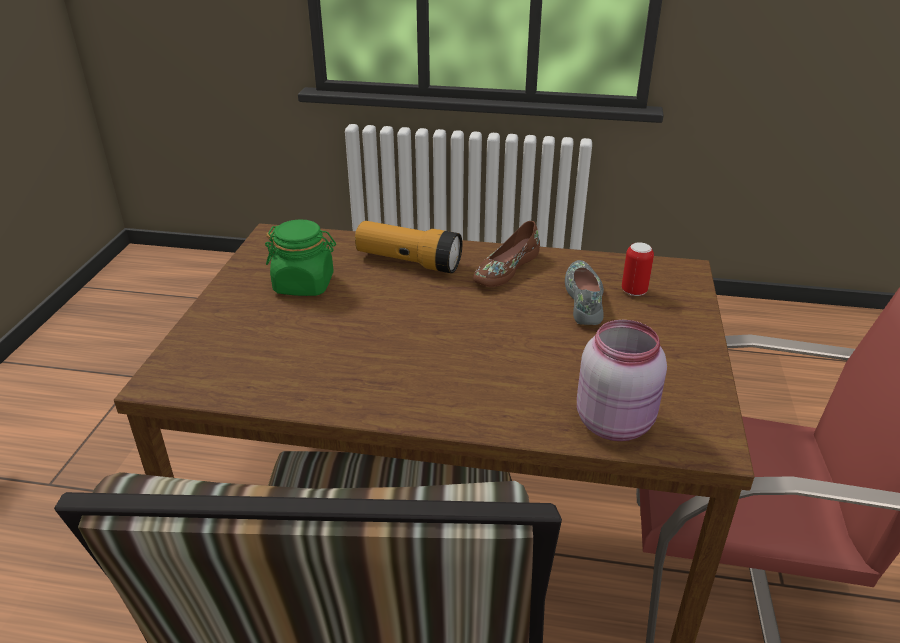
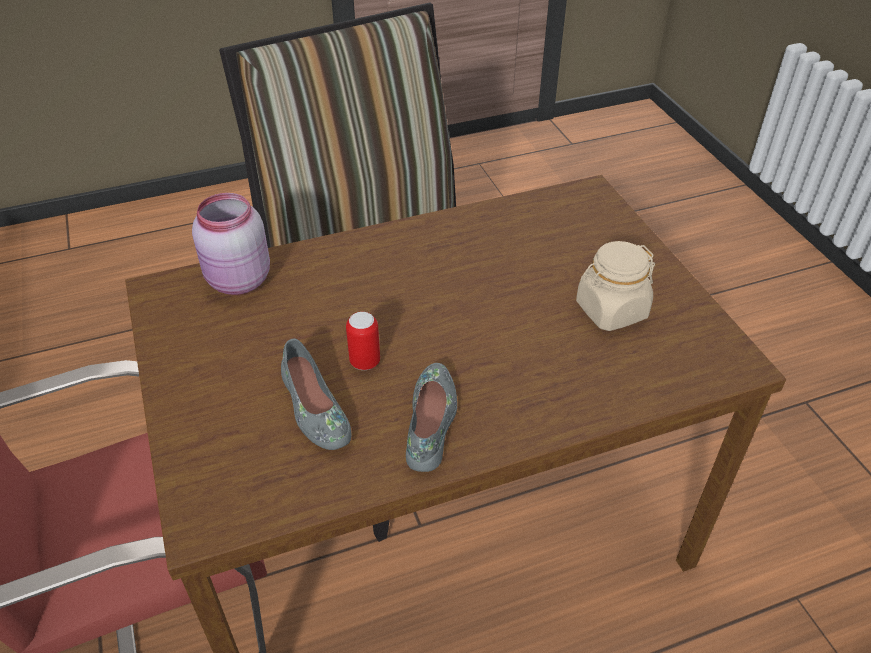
camera: 150 degrees right, 10 degrees up
green jar [265,219,336,296] -> beige jar [576,241,655,331]
flashlight [355,221,462,273] -> none
brown shoe [473,221,540,287] -> grey shoe [406,363,457,472]
can [622,242,654,296] -> can moved to [346,312,380,370]

